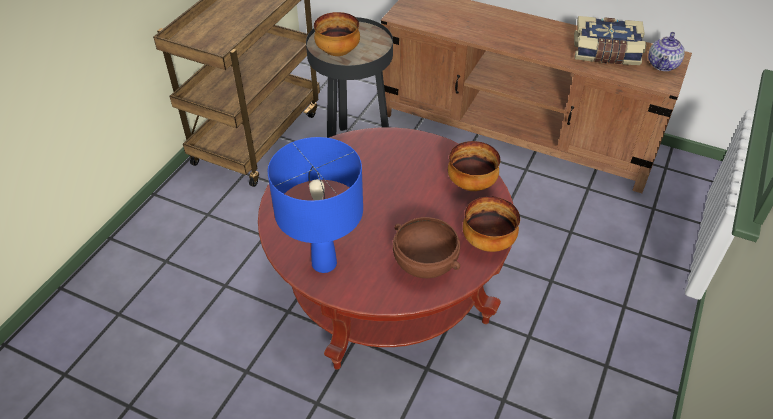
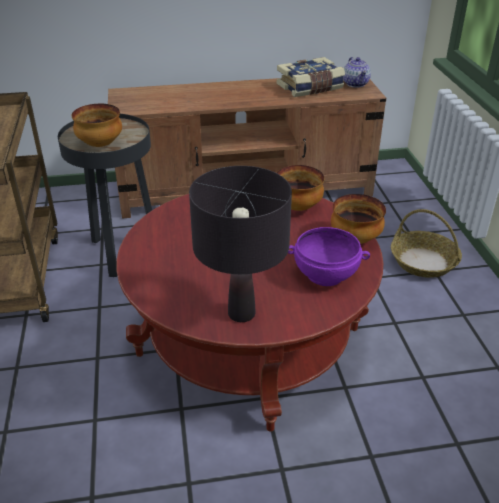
camera: 35 degrees left, 10 degrees down
blue table lamp [268,137,363,273] -> black table lamp [189,166,292,322]
brown bowl [393,217,460,278] -> purple bowl [288,227,370,286]
none -> basket [391,209,462,278]

